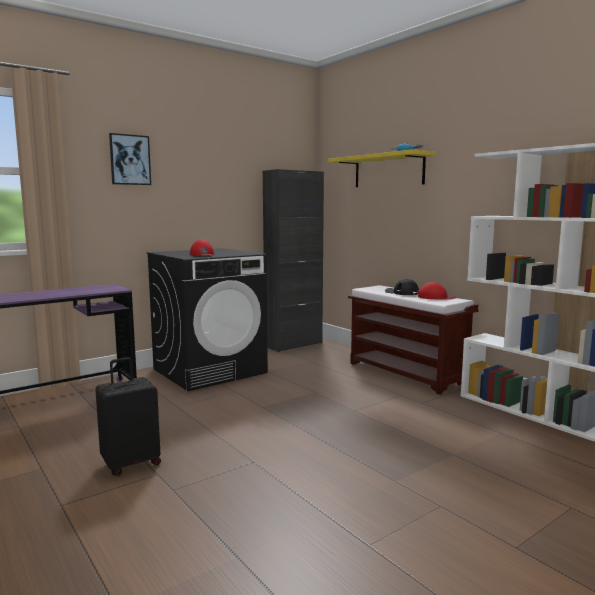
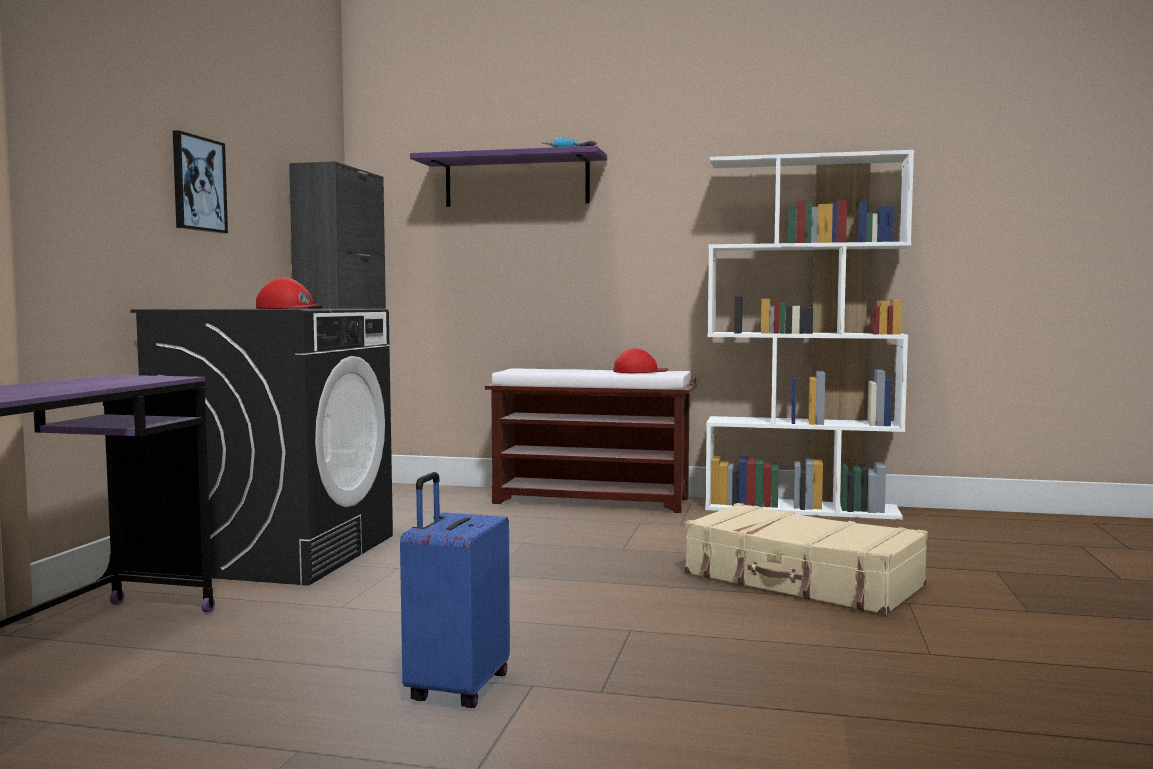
camera: 40 degrees left, 5 degrees down
black suitcase [95,357,161,476] -> blue suitcase [400,472,510,708]
picture [109,133,151,185] -> picture moved to [173,130,228,233]
yellow shelf [328,150,435,187] -> purple shelf [410,146,607,207]
black cap [385,279,419,295] -> none
none -> beige suitcase [685,503,928,615]

